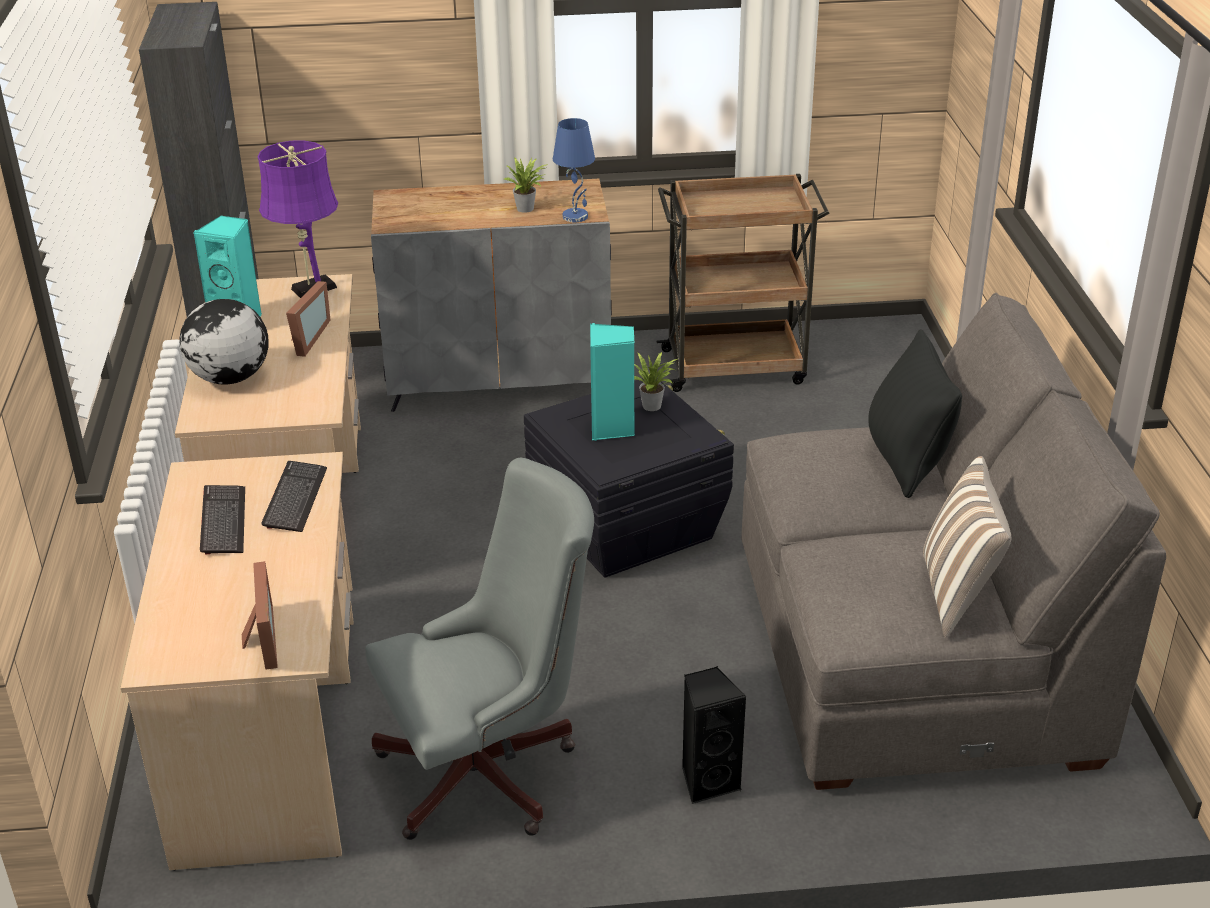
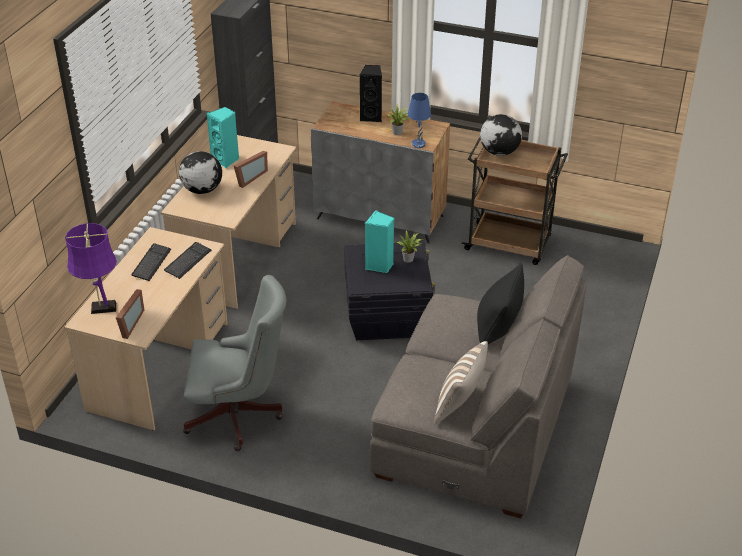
camera: 25 degrees right, 5 degrees up
purple table lamp [258,140,338,298] -> purple table lamp moved to [65,223,117,314]
black speaker [682,666,747,804] -> black speaker moved to [360,65,382,122]
none -> globe [480,114,522,156]

